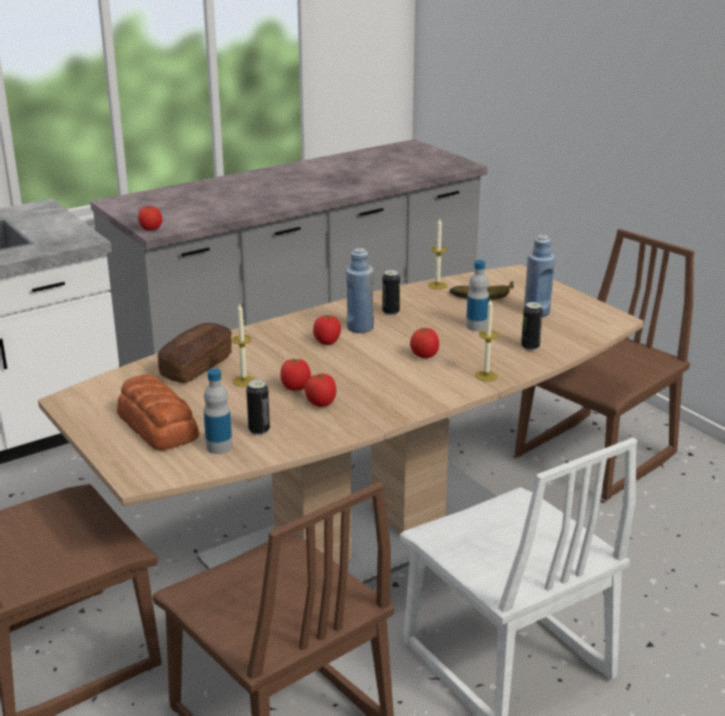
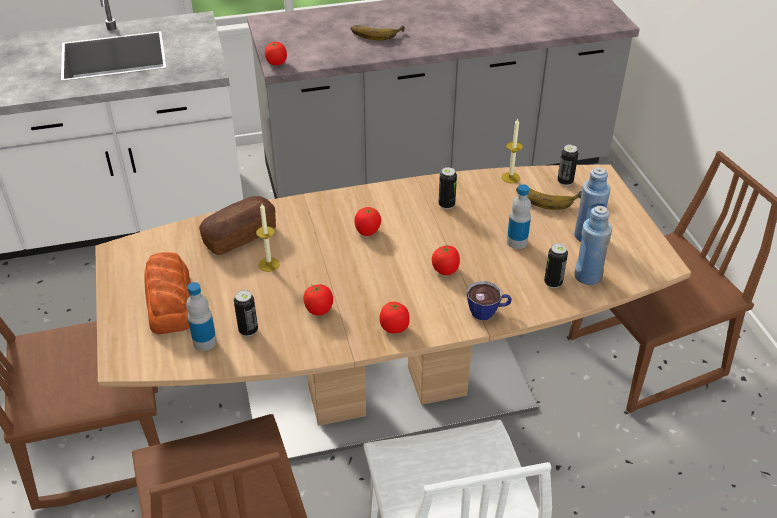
camera: 20 degrees right, 15 degrees up
tomato [280,357,311,391] -> tomato moved to [379,301,410,334]
blue bottle [346,248,374,333] -> blue bottle moved to [575,206,612,285]
candle [475,299,498,382] -> cup [467,281,512,320]
none -> banana [351,25,405,41]
none -> can [557,145,578,186]

